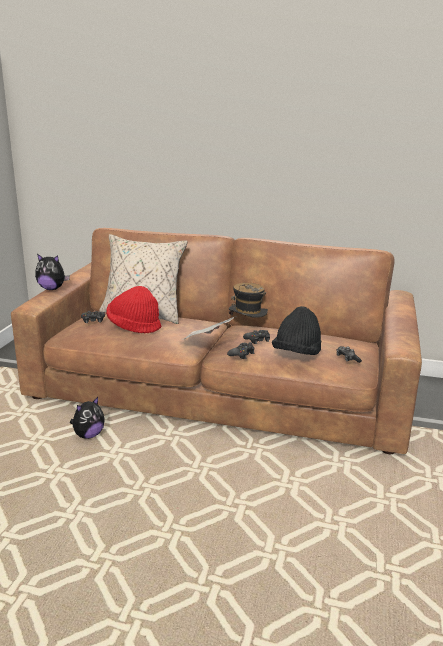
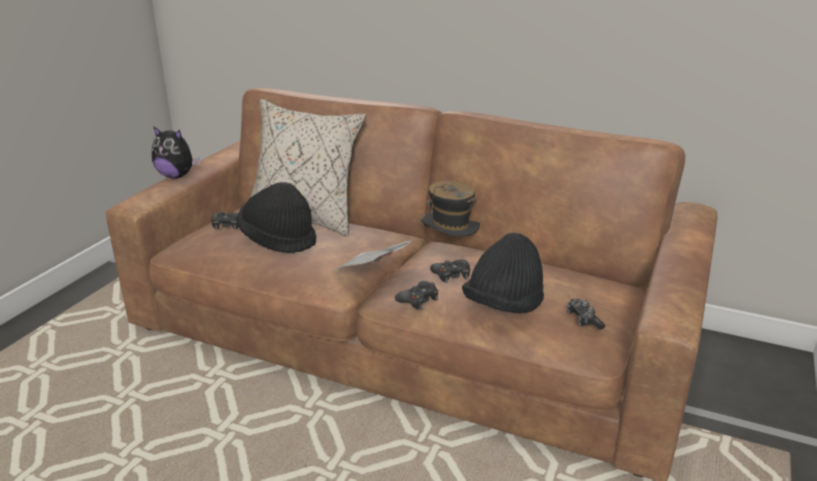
camera: 10 degrees right, 5 degrees up
plush toy [70,397,105,439] -> none
red hat [106,286,161,333] -> black hat [237,182,316,253]

